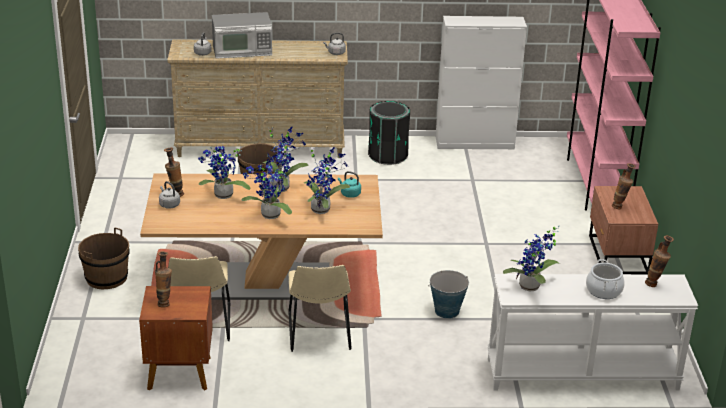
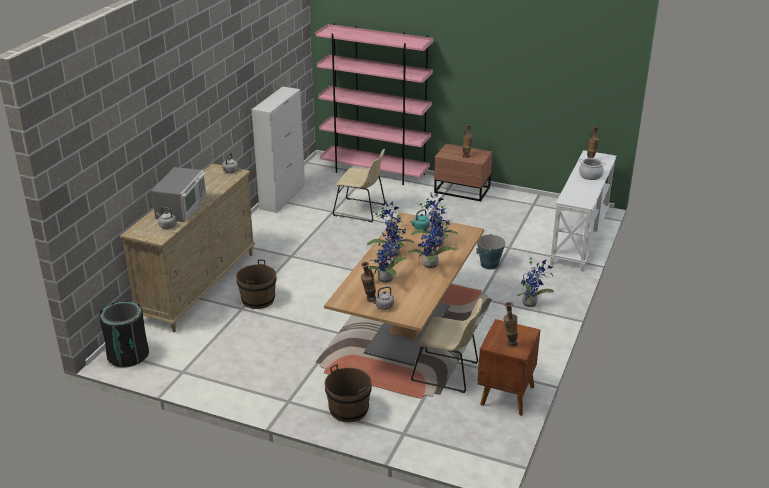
camera: 65 degrees left, 0 degrees up
beige chair [288,265,352,352] -> beige chair moved to [332,149,386,222]
black trash can [368,101,410,165] -> black trash can moved to [99,301,149,368]
potted plant [503,226,560,292] -> potted plant moved to [517,255,554,307]

